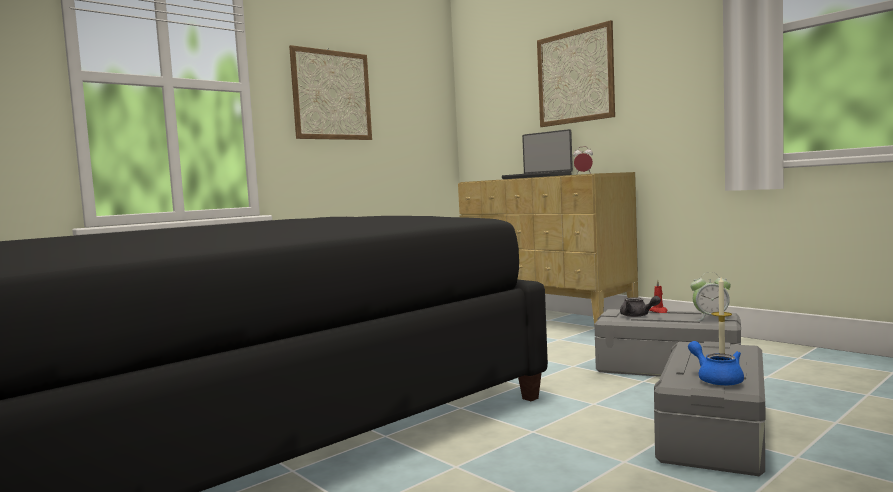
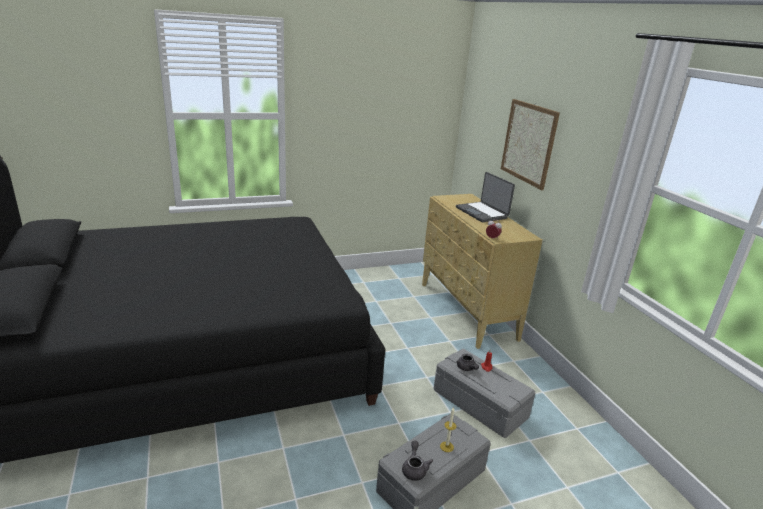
camera: 20 degrees right, 20 degrees up
picture [289,45,372,140] -> none
blue teapot [688,341,744,386] -> grey teapot [402,440,433,481]
alarm clock [690,272,731,321] -> none

